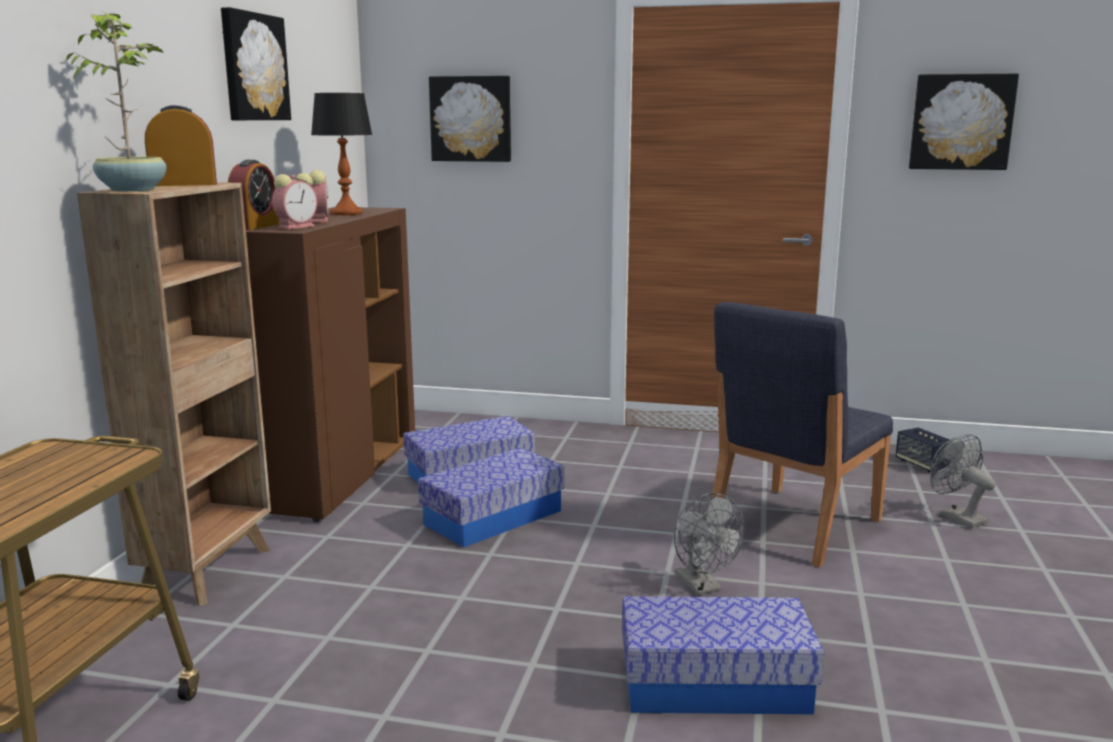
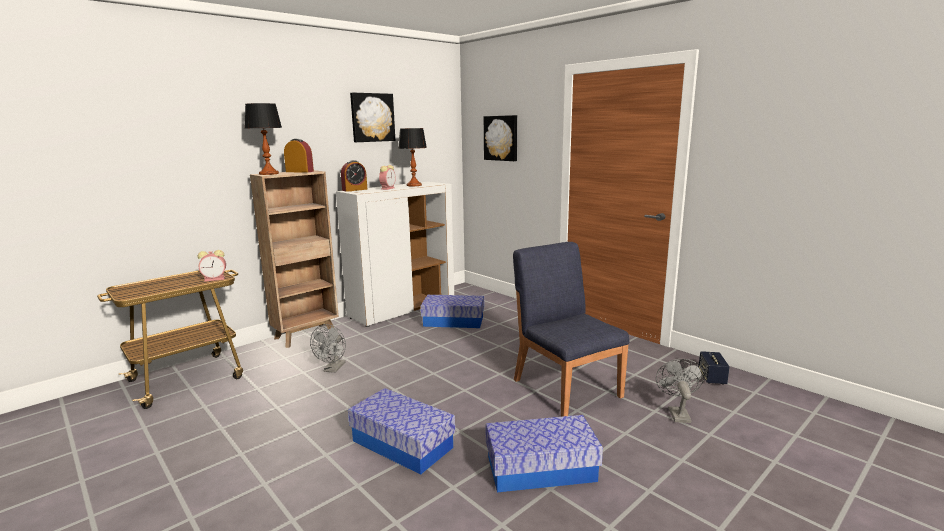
camera: 35 degrees right, 0 degrees up
potted plant [66,12,167,192] -> table lamp [245,103,282,175]
brown cabinet [246,207,415,522] -> white cabinet [336,182,454,327]
alarm clock [272,173,317,229] -> alarm clock moved to [198,250,226,282]
storage box [418,448,564,548] -> storage box moved to [485,415,603,492]
grey fan [674,493,745,595] -> grey fan moved to [310,324,346,373]
blue chair [712,302,893,567] -> blue chair turned 75 degrees clockwise [513,242,630,417]
picture [909,74,1019,170] -> none

